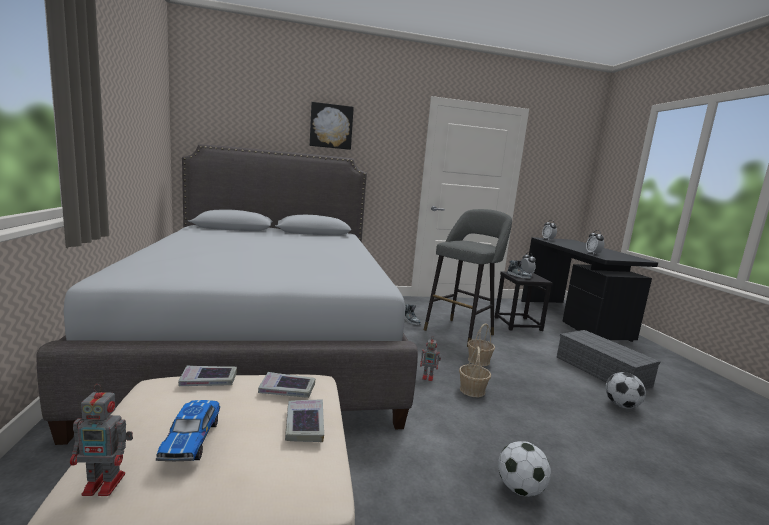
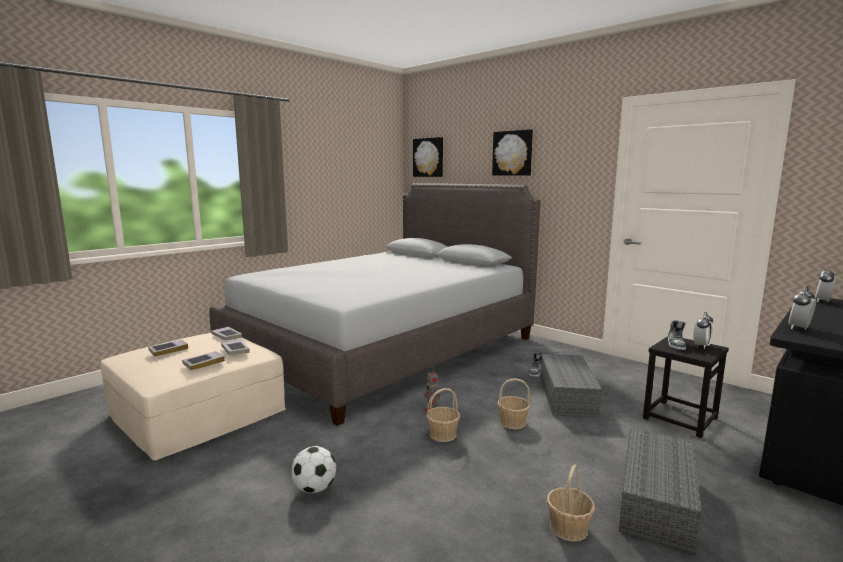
camera: 55 degrees right, 0 degrees up
toy robot [70,384,133,496] -> none
toy car [156,400,220,461] -> book [148,339,188,357]
grey stool [424,209,512,347] -> grey storage box [540,354,602,418]
football [605,372,646,409] -> basket [547,464,595,542]
none -> picture [413,137,443,177]

